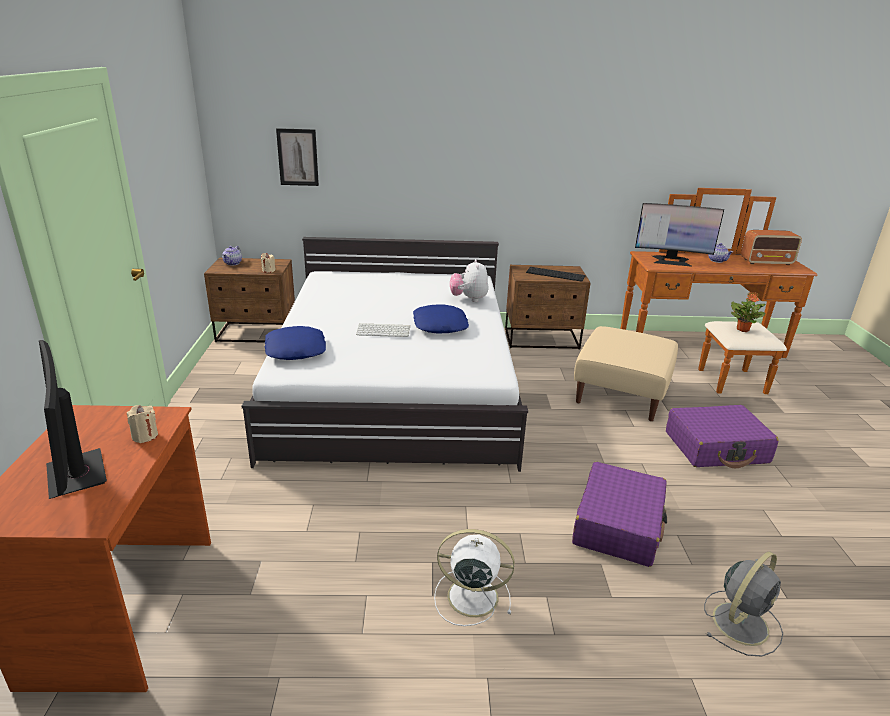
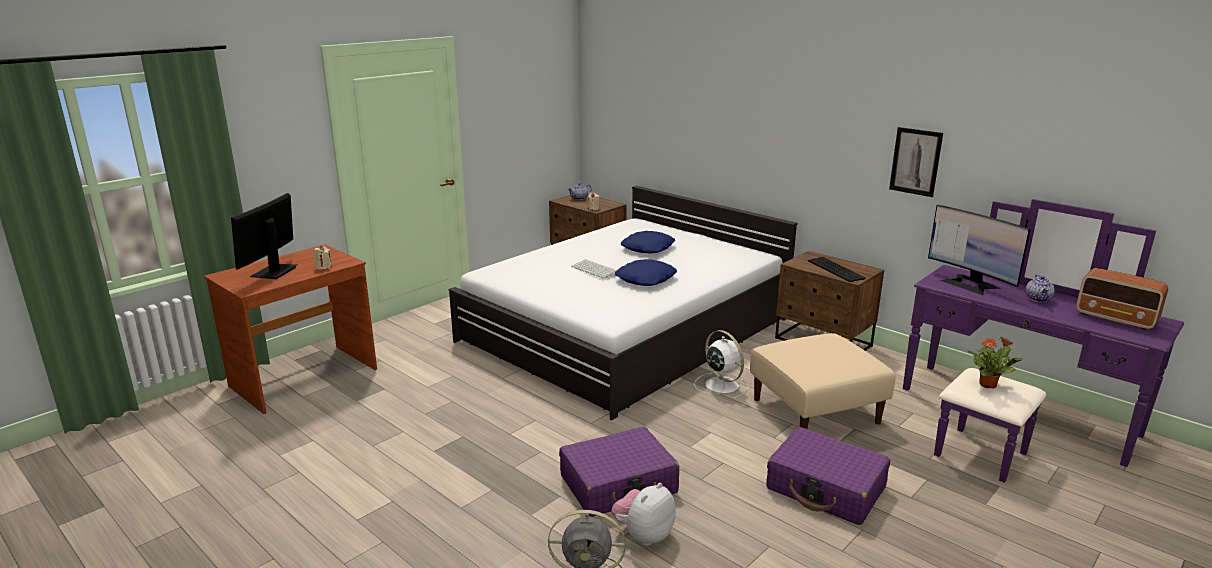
camera: 45 degrees right, 5 degrees down
blue pillow [264,326,326,360] -> blue pillow moved to [621,231,675,254]
picture [276,128,319,186] -> picture moved to [889,127,943,197]
white fan [434,529,515,626] -> white fan moved to [694,330,748,399]
plush toy [450,259,488,302] -> plush toy moved to [611,483,676,546]
brown dresser [621,188,817,394] -> purple dresser [903,199,1184,483]

